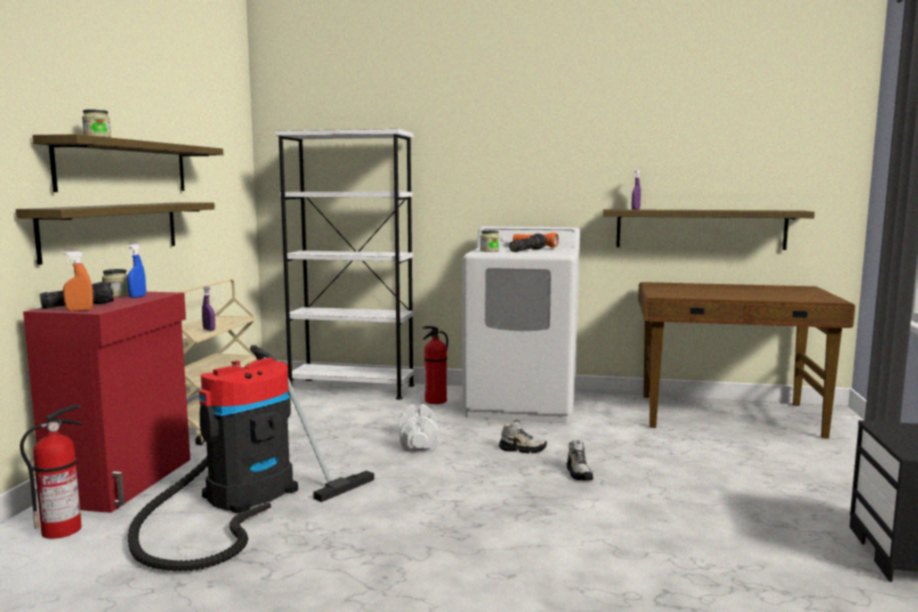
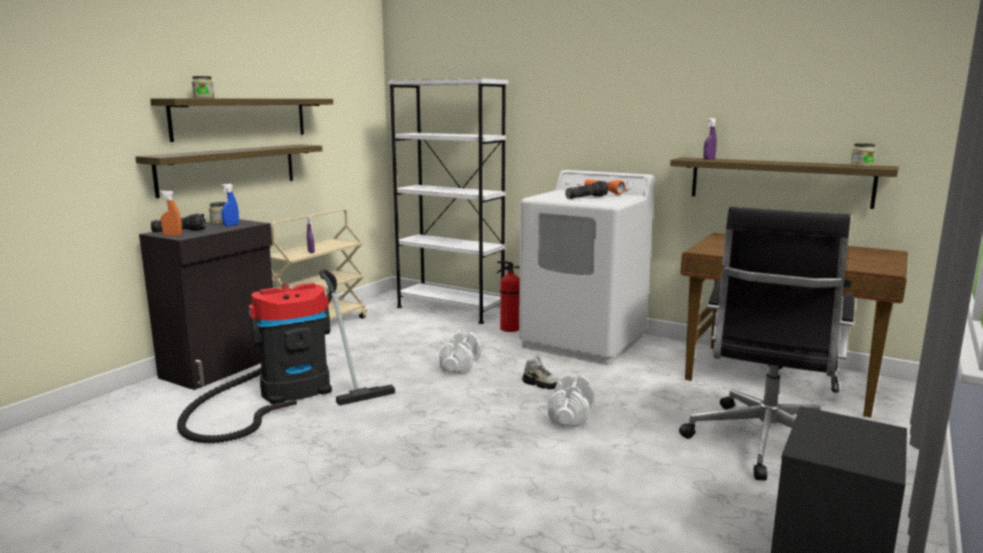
camera: 20 degrees right, 5 degrees up
fire extinguisher [20,405,82,539] -> none
red cabinet [23,292,190,513] -> black cabinet [139,219,273,390]
jar [480,230,499,252] -> jar moved to [850,143,876,167]
shoe [567,440,593,480] -> white dumbbell [548,373,594,427]
none -> black office chair [679,207,855,481]

